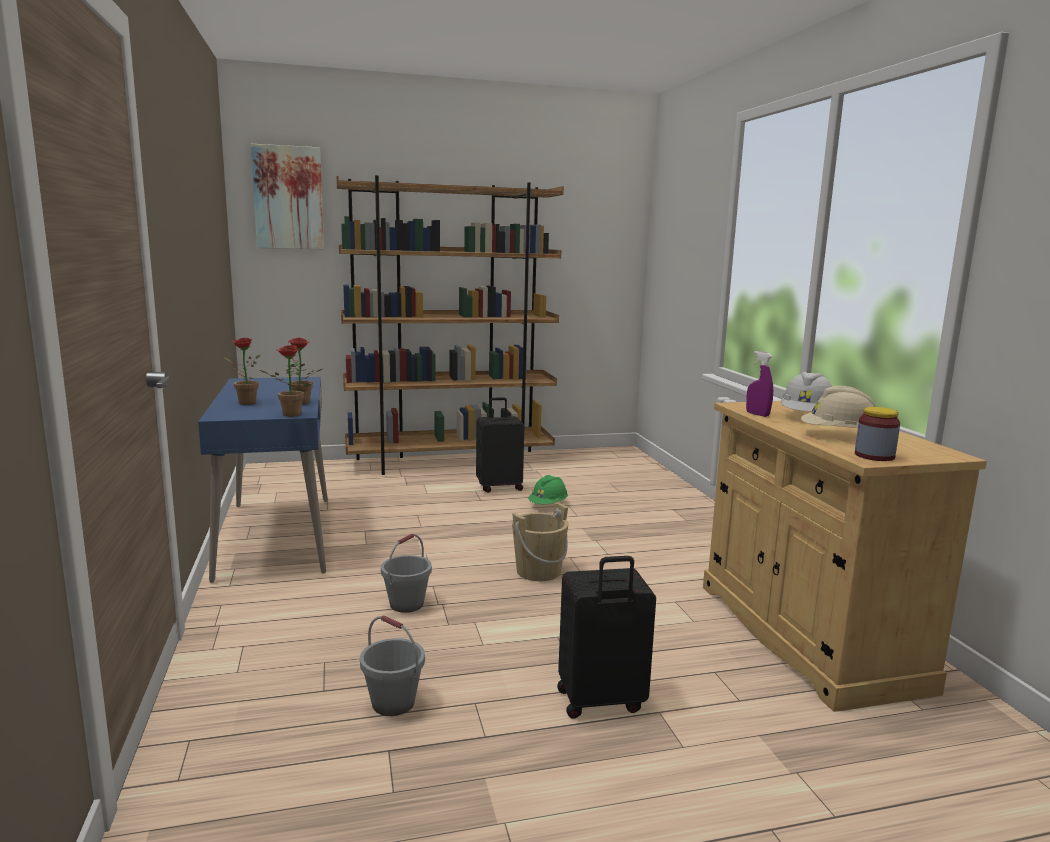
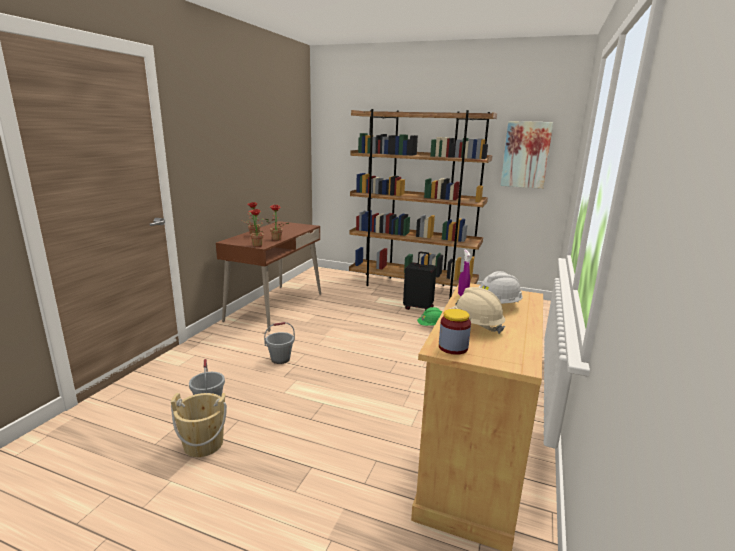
camera: 35 degrees right, 5 degrees up
blue desk [198,377,328,583] -> brown desk [216,221,321,332]
picture [251,144,324,249] -> picture moved to [501,121,553,189]
beige bucket [512,503,569,581] -> beige bucket moved to [171,393,227,457]
black suitcase [557,556,656,719] -> none

